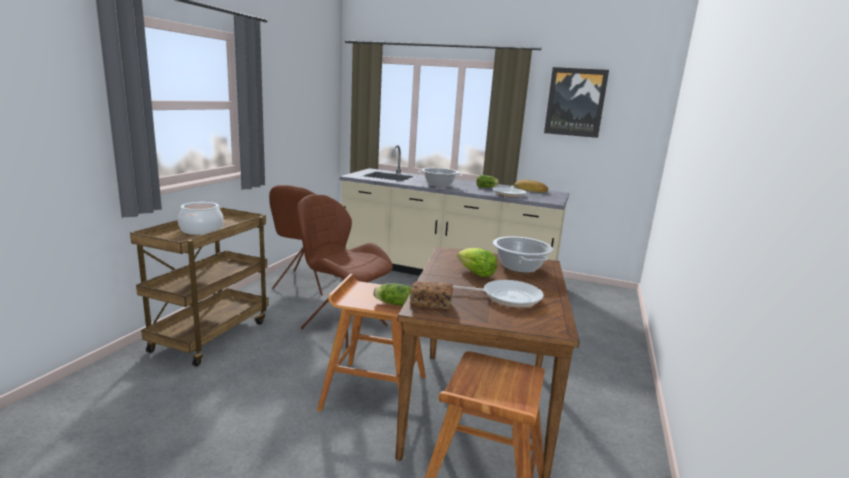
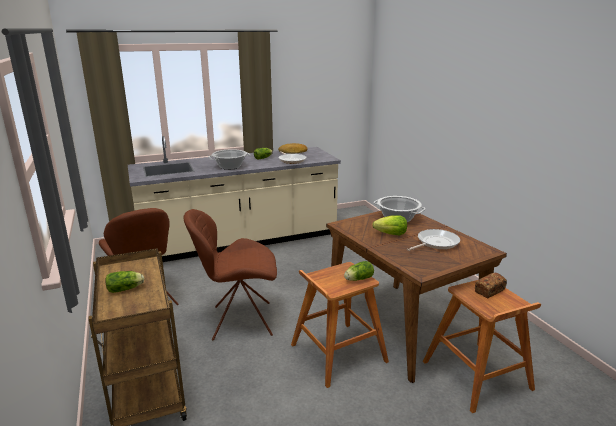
camera: 40 degrees left, 5 degrees up
cooking pot [178,202,224,235] -> lettuce [106,271,144,293]
bread [410,282,453,309] -> bread moved to [475,273,507,298]
picture [544,67,609,138] -> none

